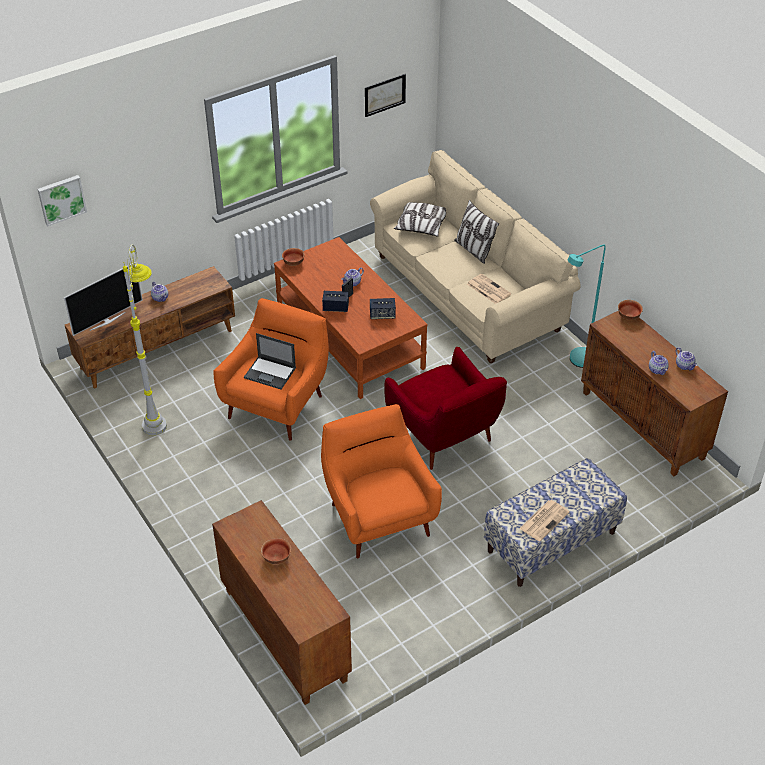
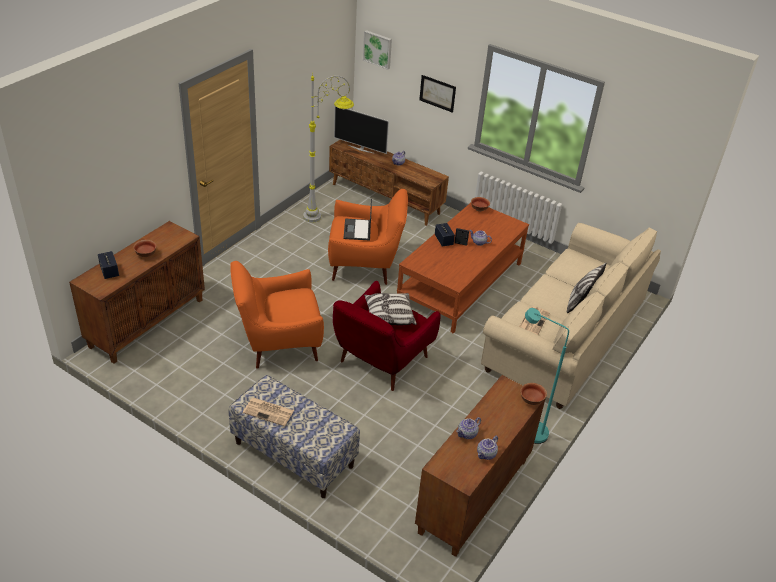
camera: 65 degrees right, 5 degrees down
orange armchair [321,404,442,558] -> orange armchair turned 150 degrees counterclockwise [230,261,324,369]
picture [365,74,406,117] -> picture moved to [419,75,456,113]
speaker [370,298,396,319] -> speaker moved to [98,251,119,279]
pillow [394,202,446,237] -> pillow moved to [364,293,417,326]

